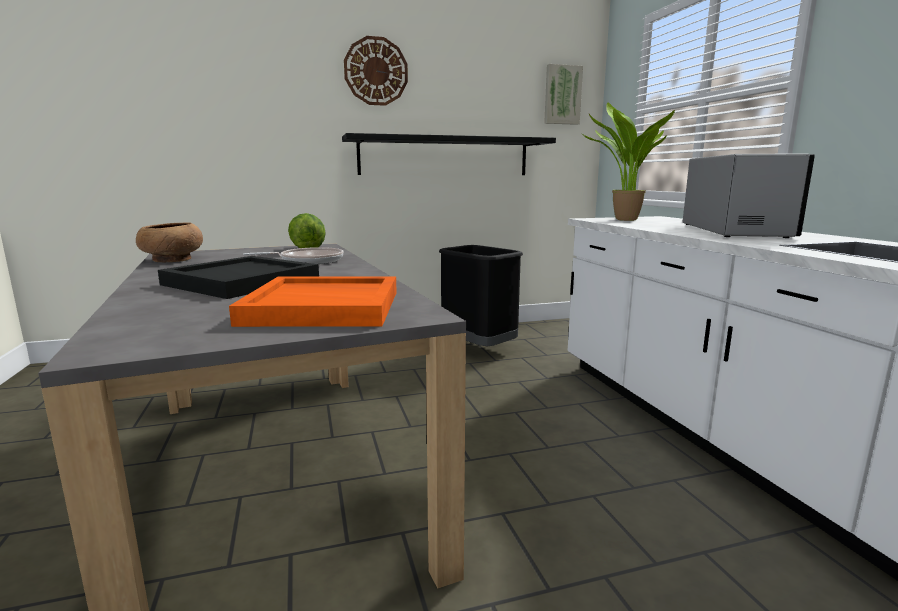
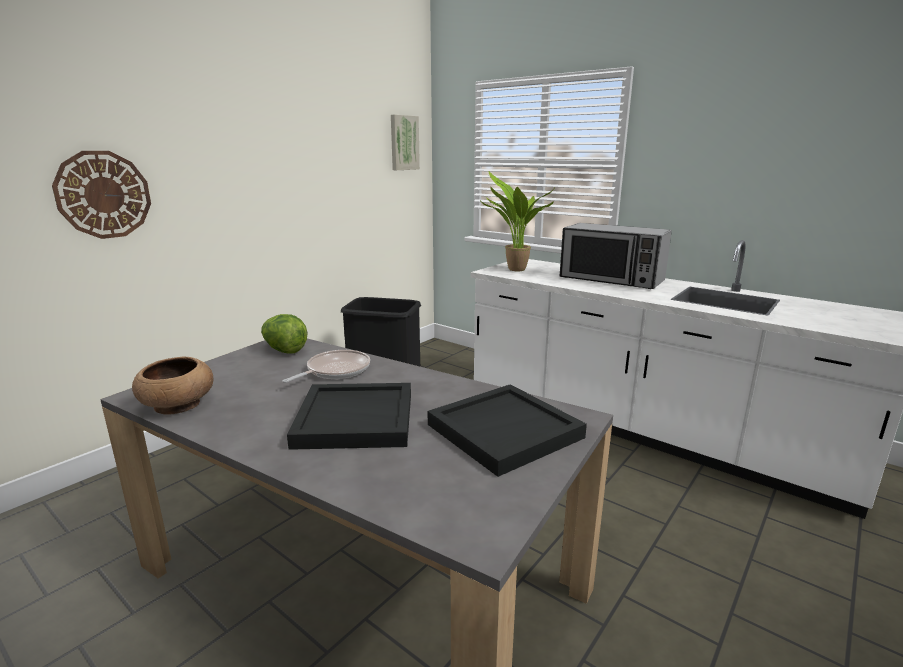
camera: 35 degrees left, 5 degrees up
orange tray [229,277,397,327] -> black tray [428,384,587,477]
black shelf [342,133,556,175] -> none
wall clock [344,36,408,106] -> wall clock moved to [52,151,151,239]
microwave [683,153,815,238] -> microwave turned 150 degrees clockwise [560,223,672,289]

